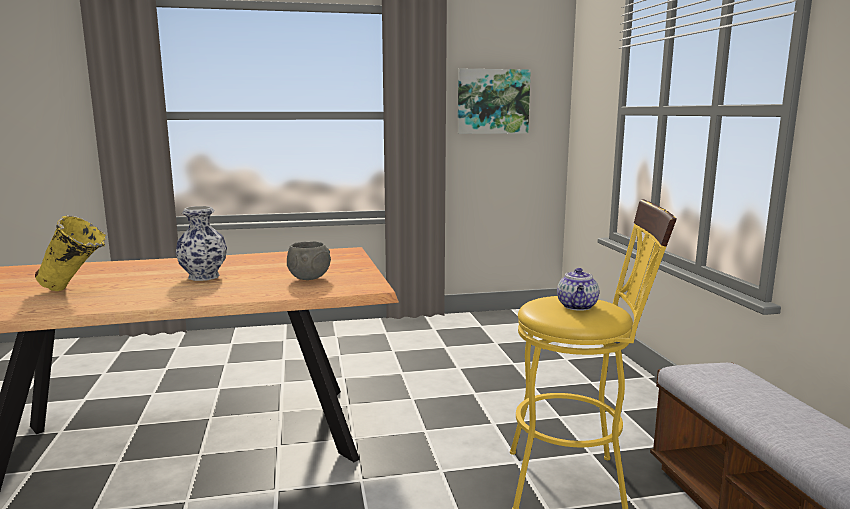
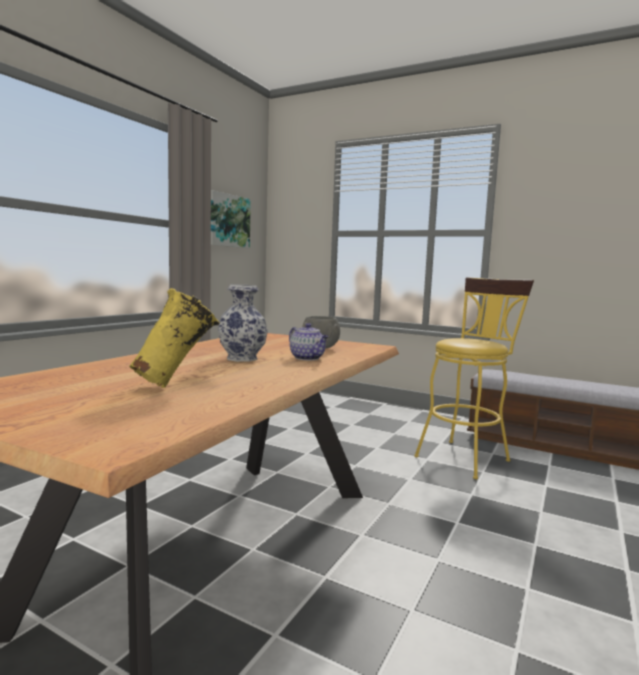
camera: 50 degrees left, 5 degrees down
teapot [557,268,599,311] -> teapot moved to [289,323,329,360]

